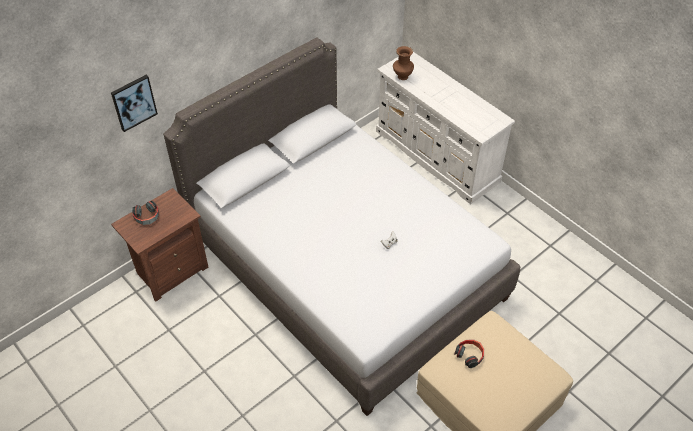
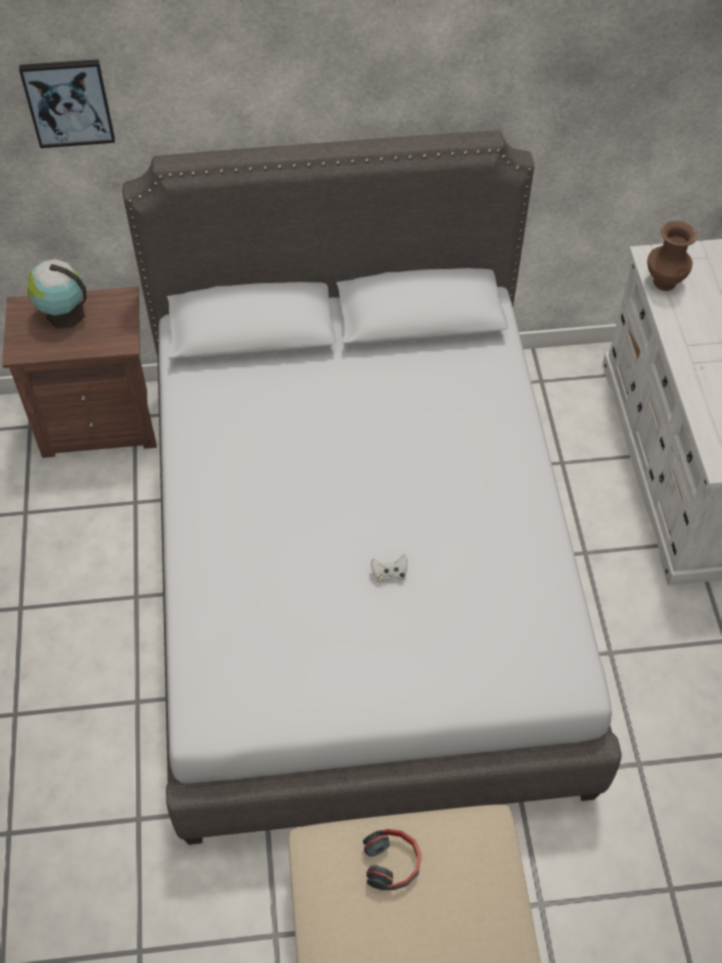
camera: 35 degrees right, 5 degrees up
headphones [132,201,159,225] -> globe [27,259,87,328]

